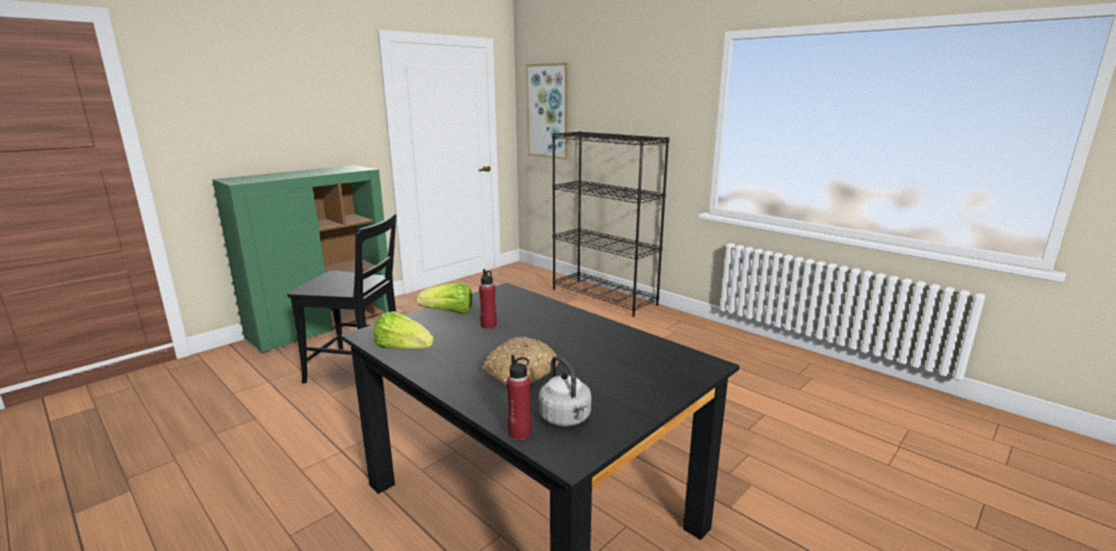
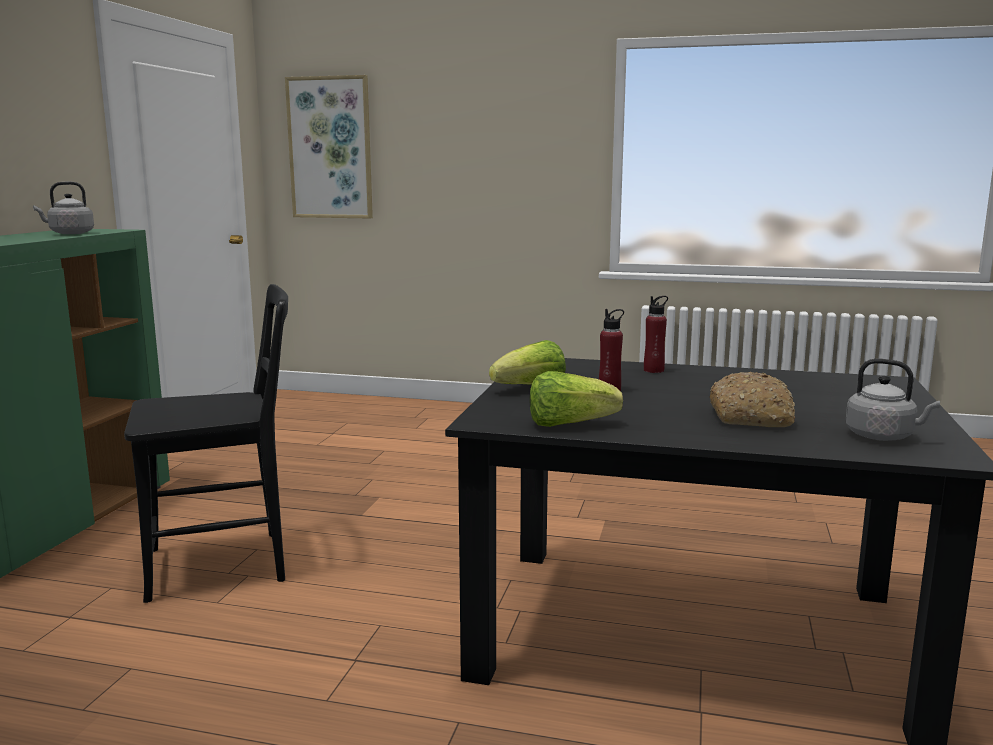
camera: 30 degrees left, 5 degrees down
red bottle [507,355,532,440] -> red bottle moved to [644,296,668,373]
black bookcase [552,131,669,317] -> none
none -> grey kettle [33,182,94,234]

